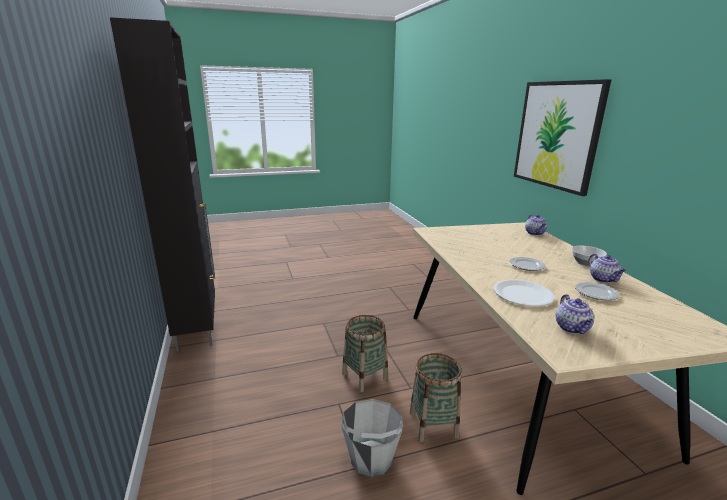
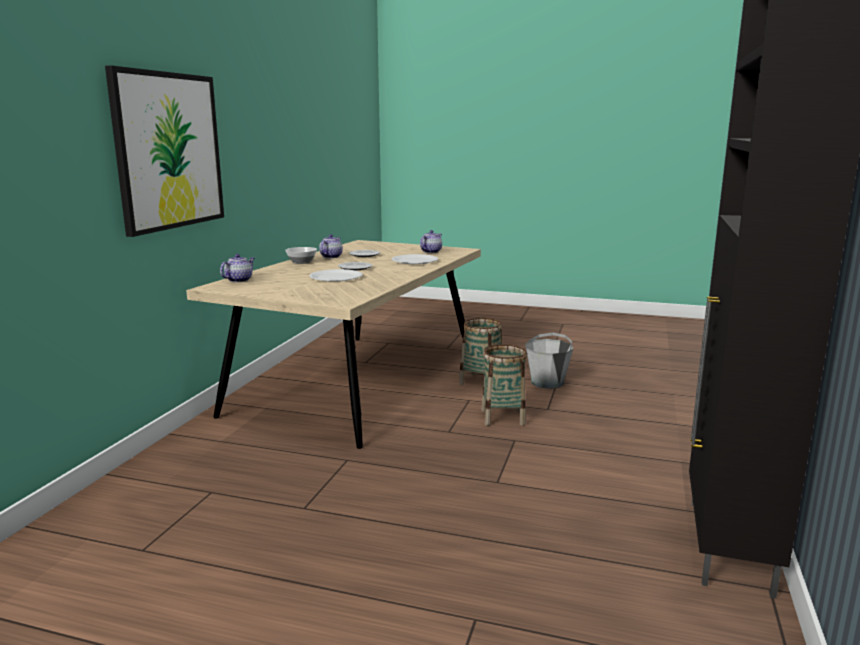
camera: 145 degrees left, 5 degrees down
none -> white plate [309,269,363,282]

